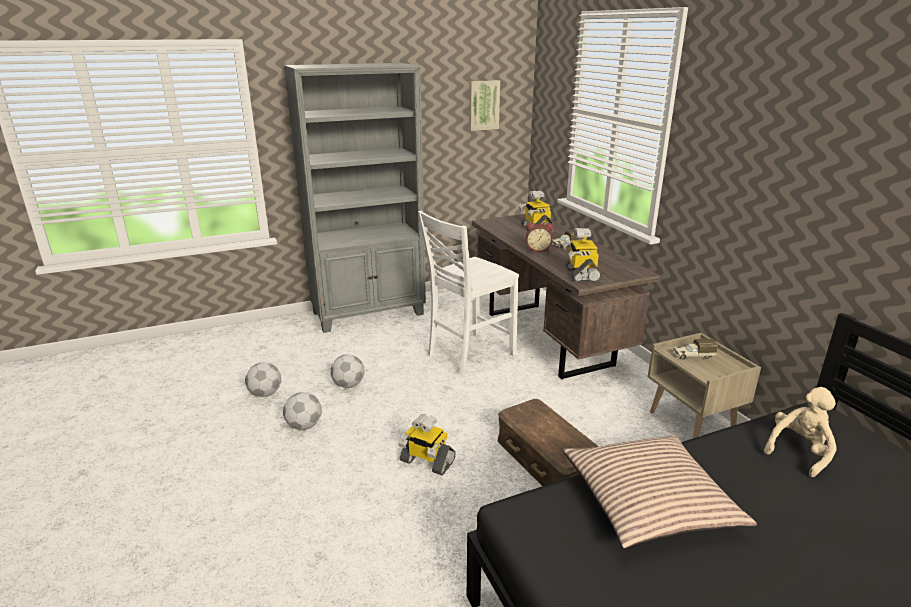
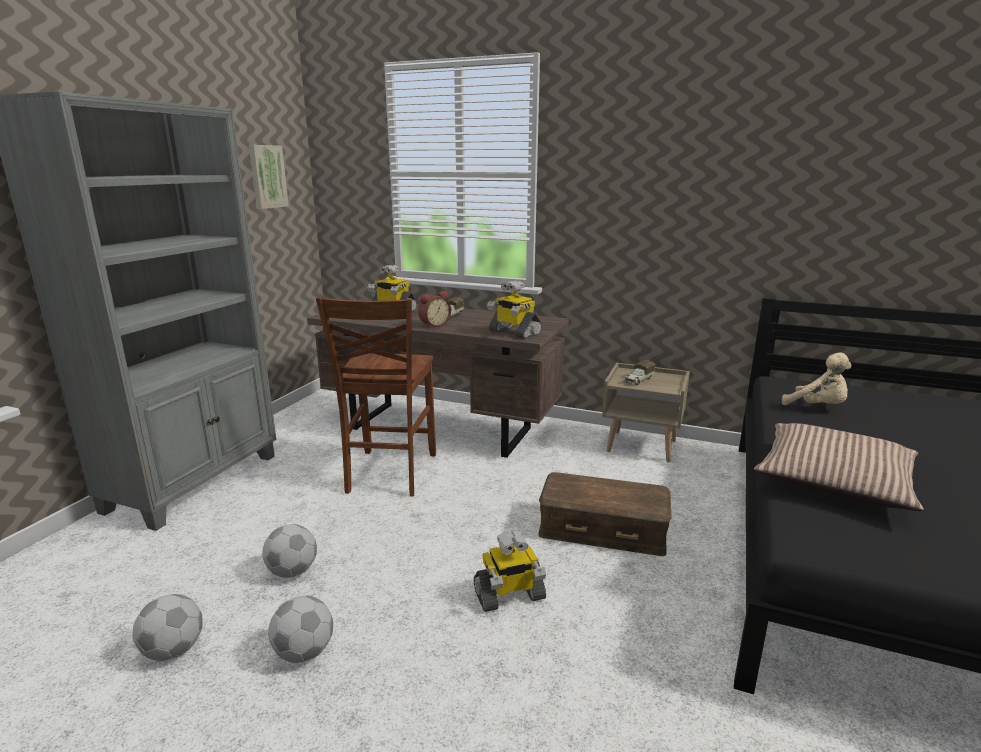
camera: 45 degrees left, 5 degrees down
white chair [418,211,519,376] -> brown chair [316,297,436,497]
beige plush toy [764,387,837,477] -> beige plush toy turned 135 degrees clockwise [782,352,852,405]

